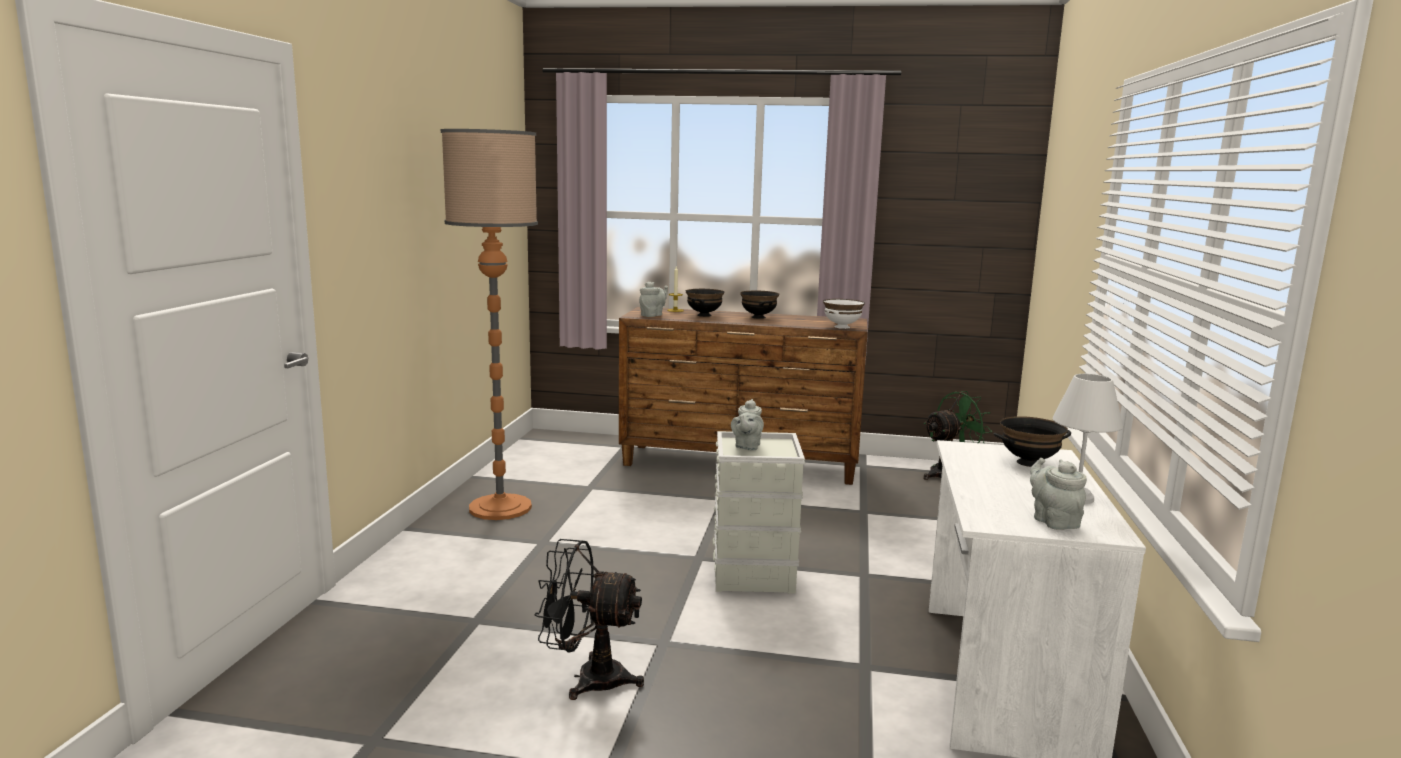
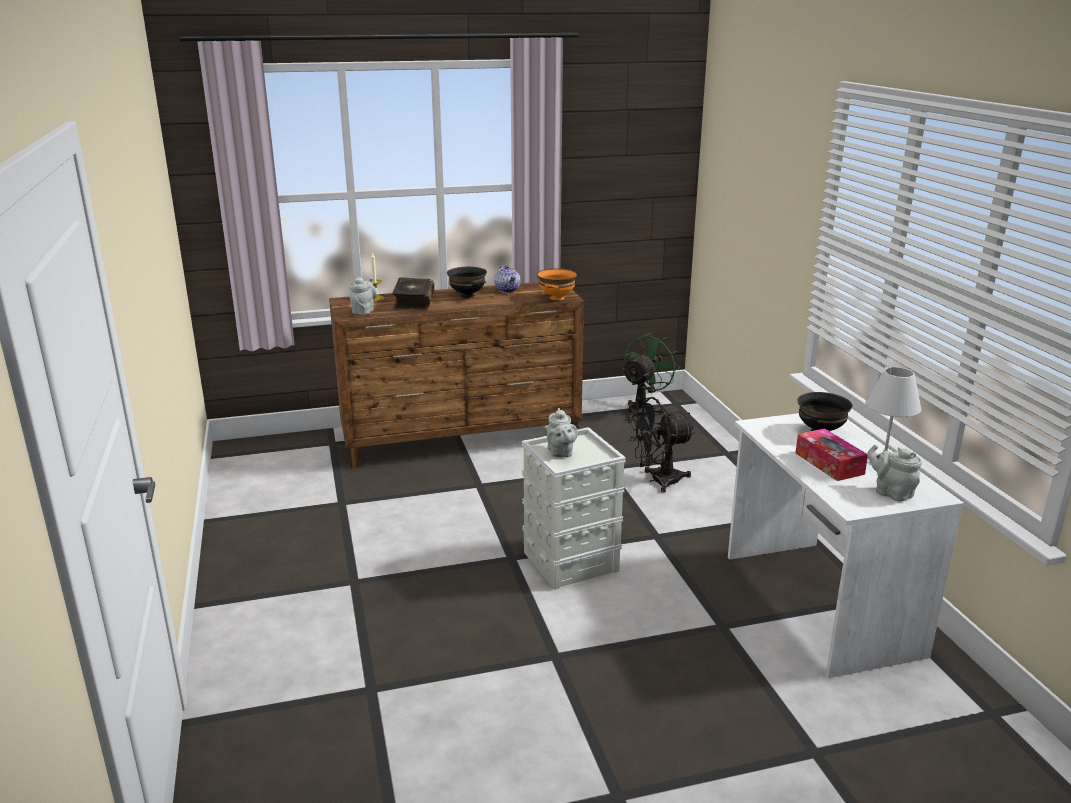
camera: 25 degrees left, 10 degrees up
floor lamp [441,129,538,520] -> none
black fan [535,539,644,700] -> black fan moved to [628,397,696,492]
black bowl [686,289,725,317] -> book [392,277,435,310]
white bowl [823,299,865,329] -> orange bowl [537,268,577,300]
none -> teapot [494,265,521,293]
none -> tissue box [795,428,868,481]

